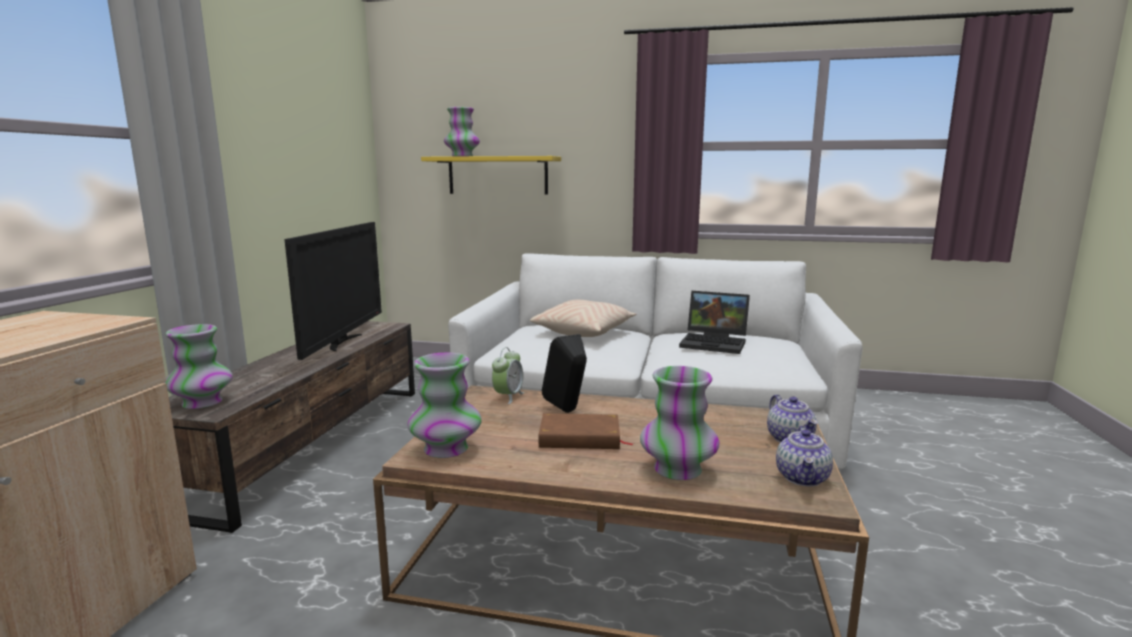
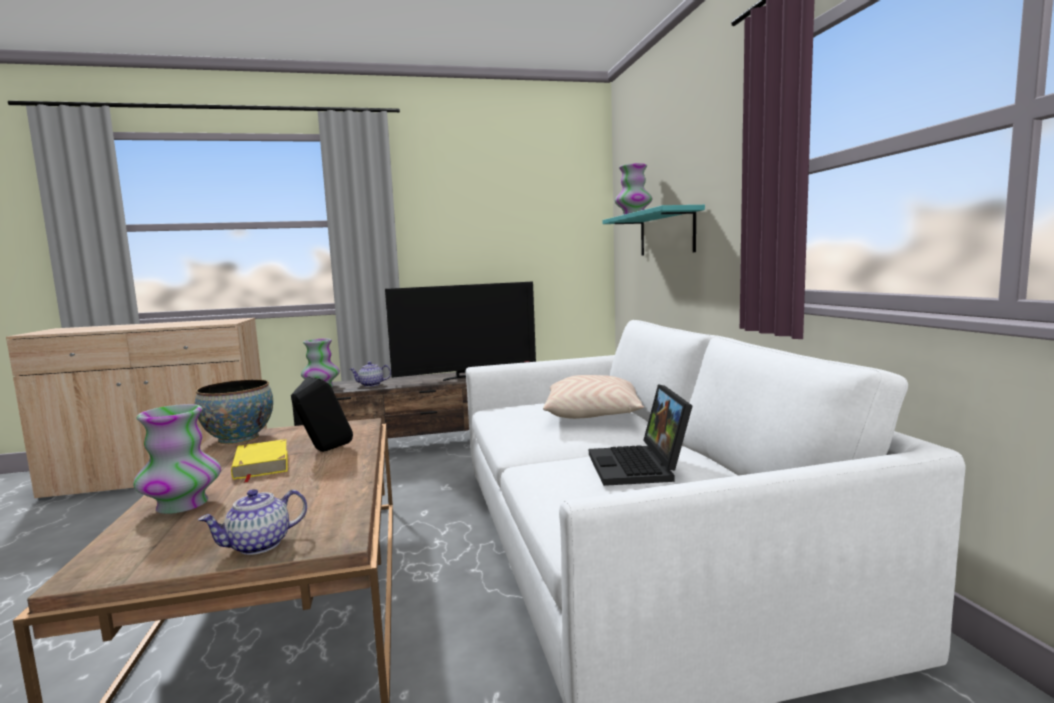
camera: 65 degrees right, 5 degrees down
vase [407,352,482,458] -> bowl [195,379,273,444]
yellow shelf [421,156,561,195] -> turquoise shelf [603,205,705,256]
alarm clock [492,347,524,404] -> none
brown book [539,413,633,449] -> yellow book [231,439,287,483]
teapot [776,426,833,486] -> teapot moved to [349,362,391,387]

